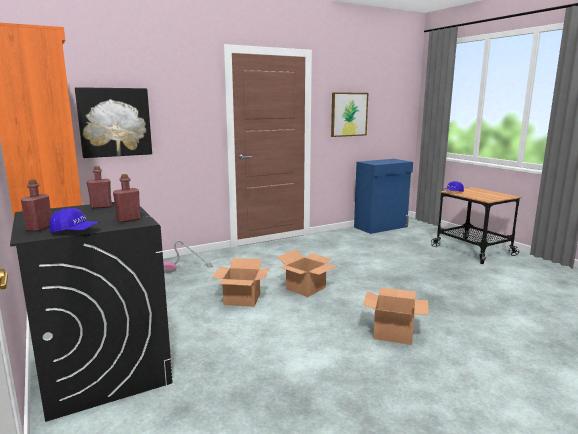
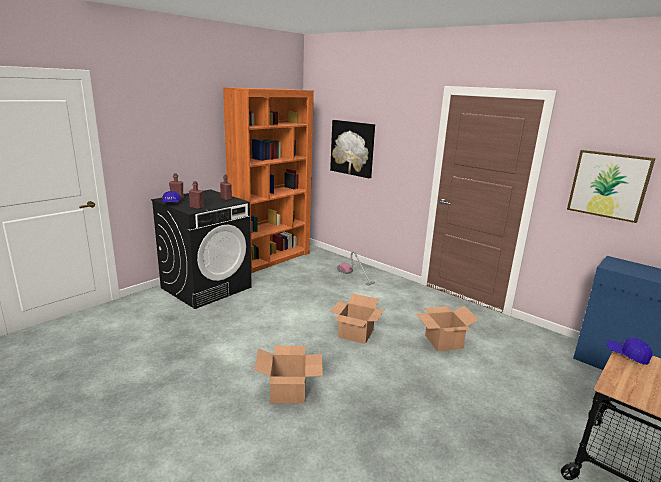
camera: 70 degrees right, 5 degrees up
cardboard box [212,258,269,307] -> cardboard box moved to [416,306,479,351]

